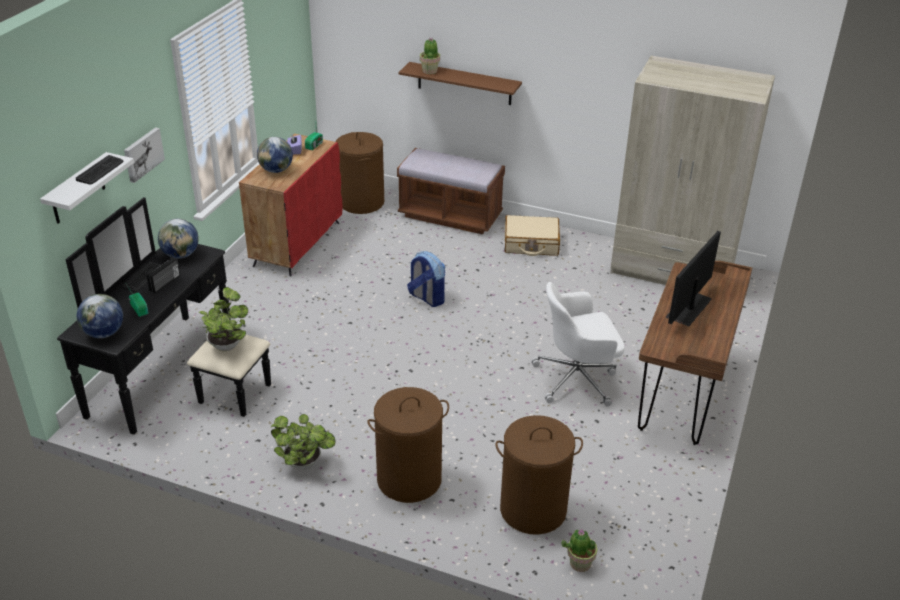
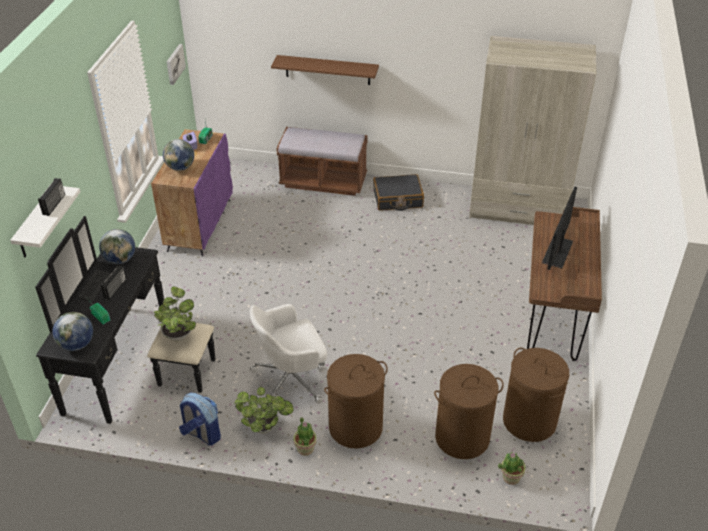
camera: 10 degrees left, 5 degrees up
keyboard [76,155,123,184] -> radio [38,178,65,216]
picture [124,127,165,183] -> picture moved to [167,44,186,85]
red cabinet [239,133,343,276] -> purple cabinet [151,129,233,256]
brown laundry basket [336,132,384,214] -> brown laundry basket moved to [503,348,569,442]
backpack [407,251,446,307] -> backpack moved to [179,392,221,446]
potted plant [420,38,440,74] -> potted plant moved to [294,417,316,456]
beige suitcase [505,215,560,256] -> black suitcase [373,174,424,211]
white office chair [531,282,625,406] -> white office chair moved to [250,304,327,404]

